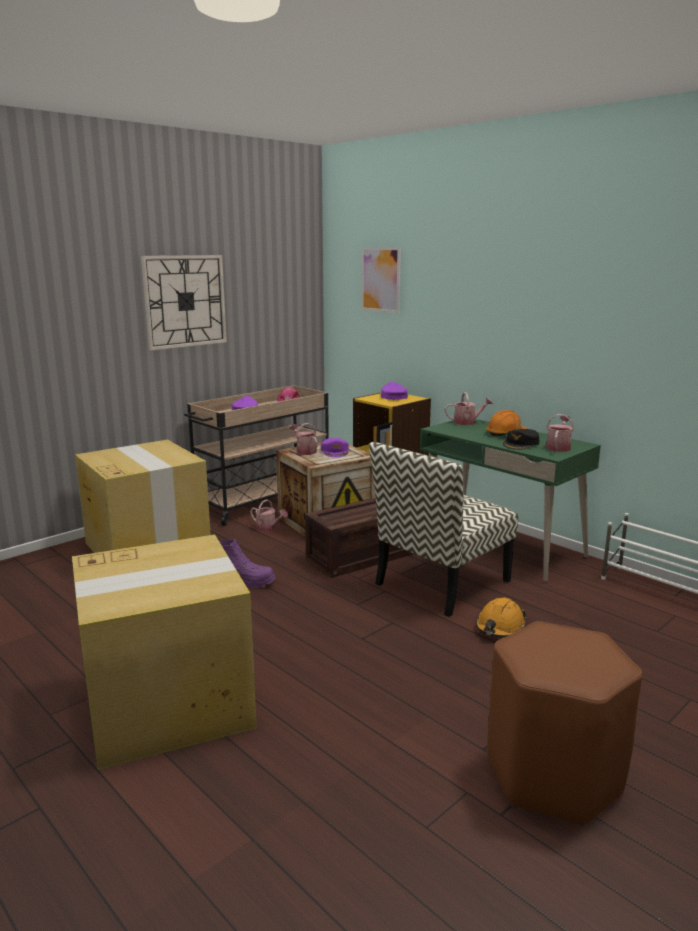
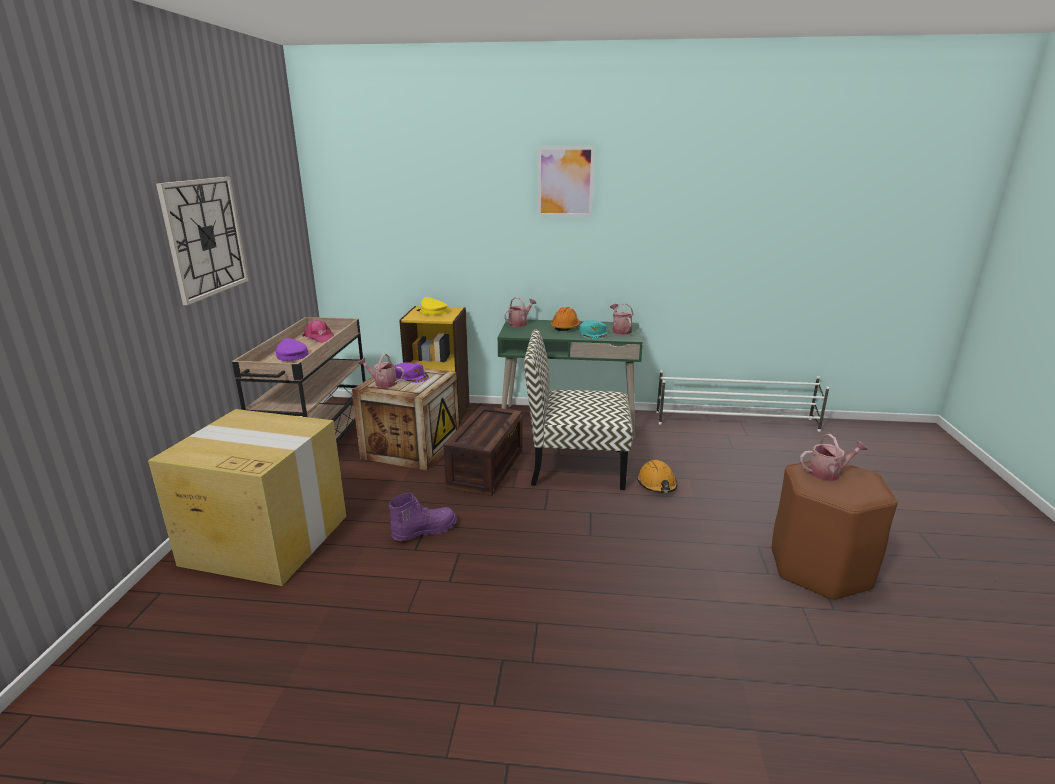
camera: 40 degrees left, 5 degrees up
cardboard box [72,535,257,770] -> none
watering can [250,499,288,532] -> watering can moved to [800,434,868,481]
picture [361,247,401,313] -> picture moved to [538,146,595,217]
chair [369,442,518,617] -> chair turned 90 degrees clockwise [524,330,633,490]
purple cap [381,382,408,400] -> yellow cap [417,297,447,315]
black cap [503,429,540,450] -> turquoise cap [579,320,607,340]

